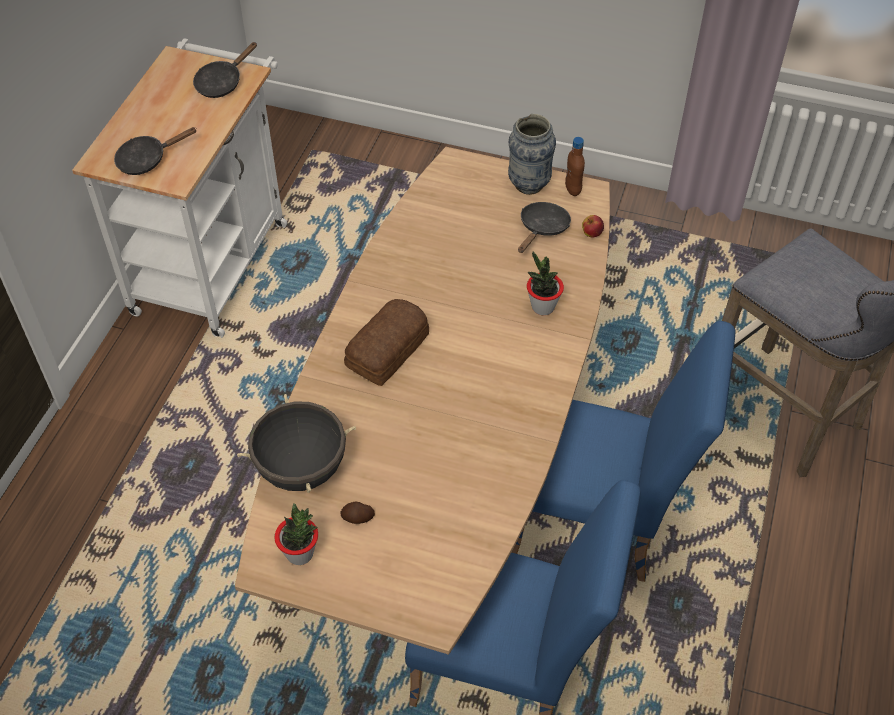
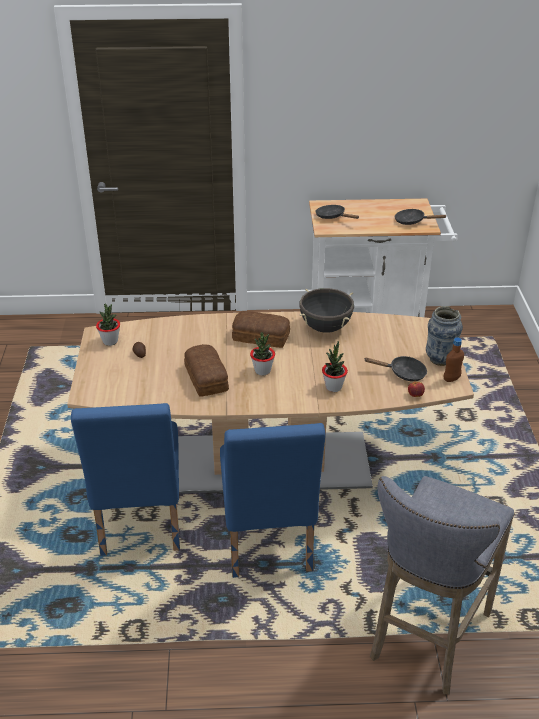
camera: 70 degrees right, 15 degrees down
black cooking pot [237,394,356,493] -> black cooking pot moved to [299,288,354,333]
none -> bread [184,344,229,397]
none -> potted plant [250,332,275,375]

